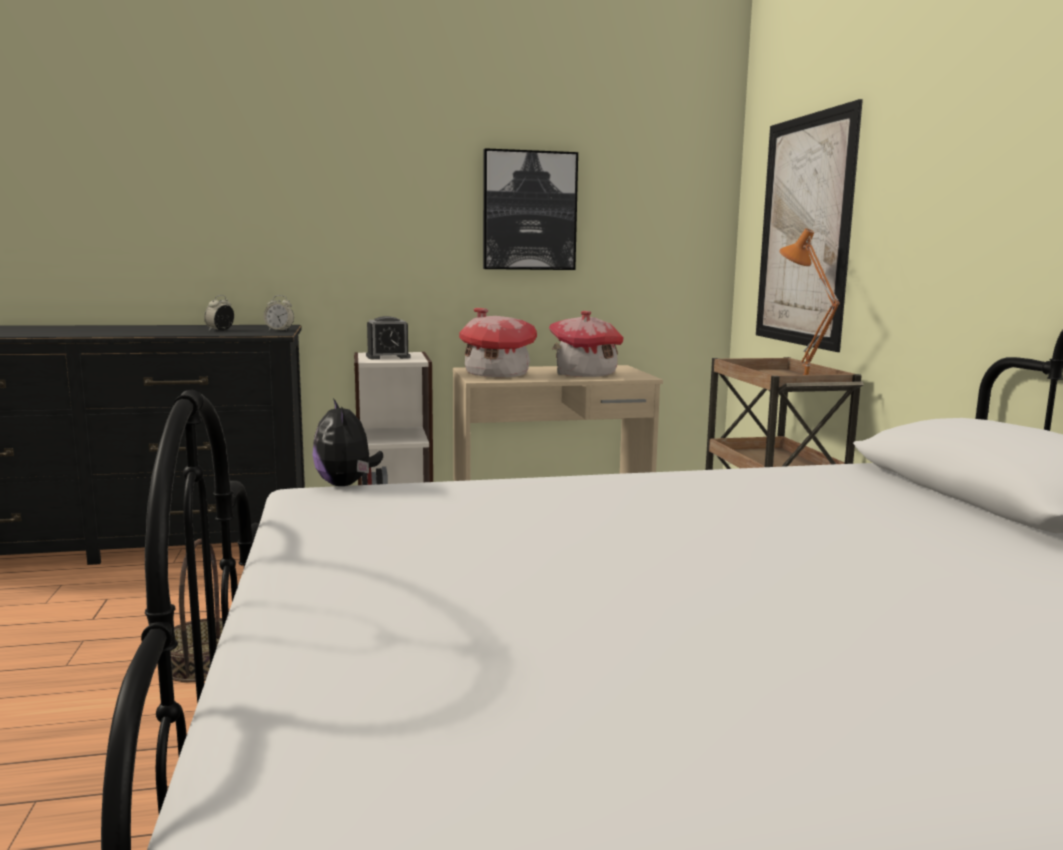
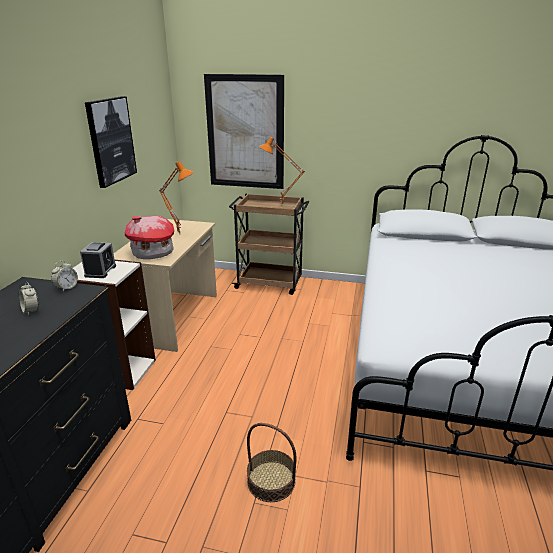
camera: 65 degrees left, 15 degrees up
plush toy [313,398,383,486] -> none
toy house [549,311,624,377] -> orange table lamp [159,161,194,234]

